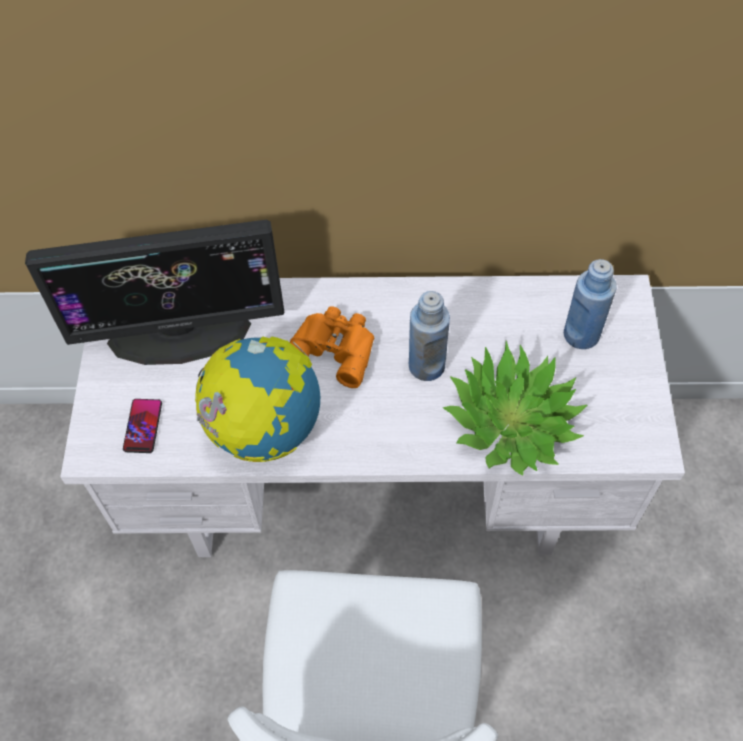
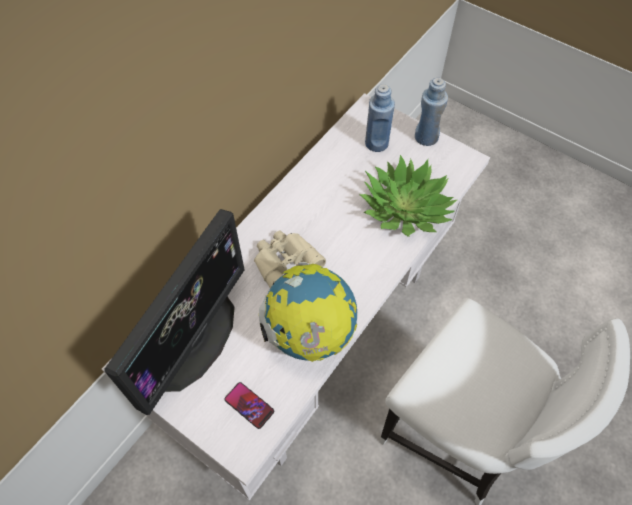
camera: 55 degrees left, 0 degrees up
orange binoculars [290,306,374,388] -> beige binoculars [254,231,326,288]
blue bottle [409,291,450,381] -> blue bottle moved to [415,77,448,146]

